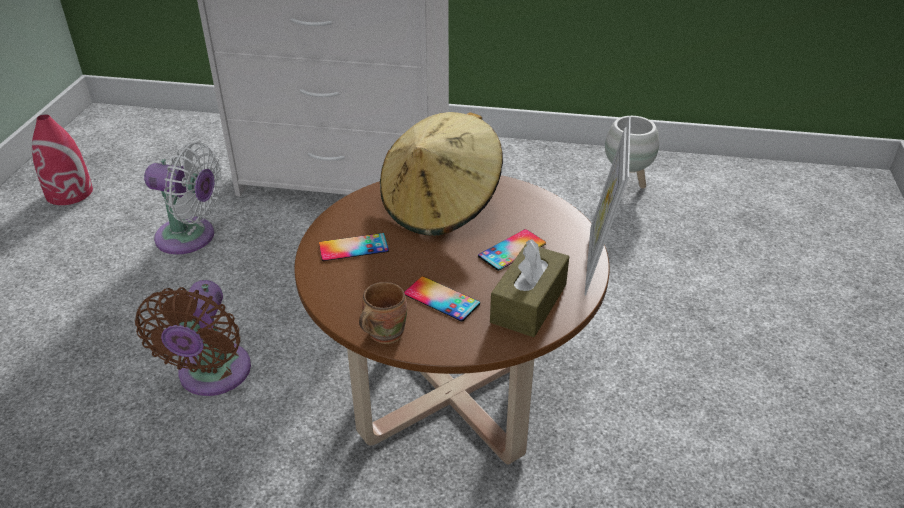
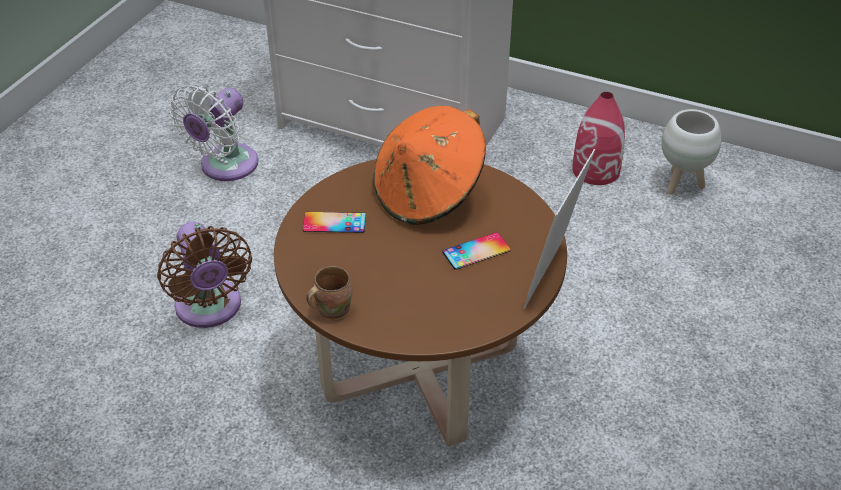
camera: 15 degrees right, 5 degrees up
red vase [32,114,93,205] -> red vase moved to [572,92,625,185]
brown fan [135,280,251,396] -> brown fan turned 45 degrees counterclockwise [157,222,252,328]
white fan [144,142,222,254] -> white fan turned 90 degrees clockwise [170,84,258,181]
beige hat [380,112,503,236] -> orange hat [373,106,486,225]
phone [404,276,480,322] -> none
brown tissue box [490,239,569,337] -> none

